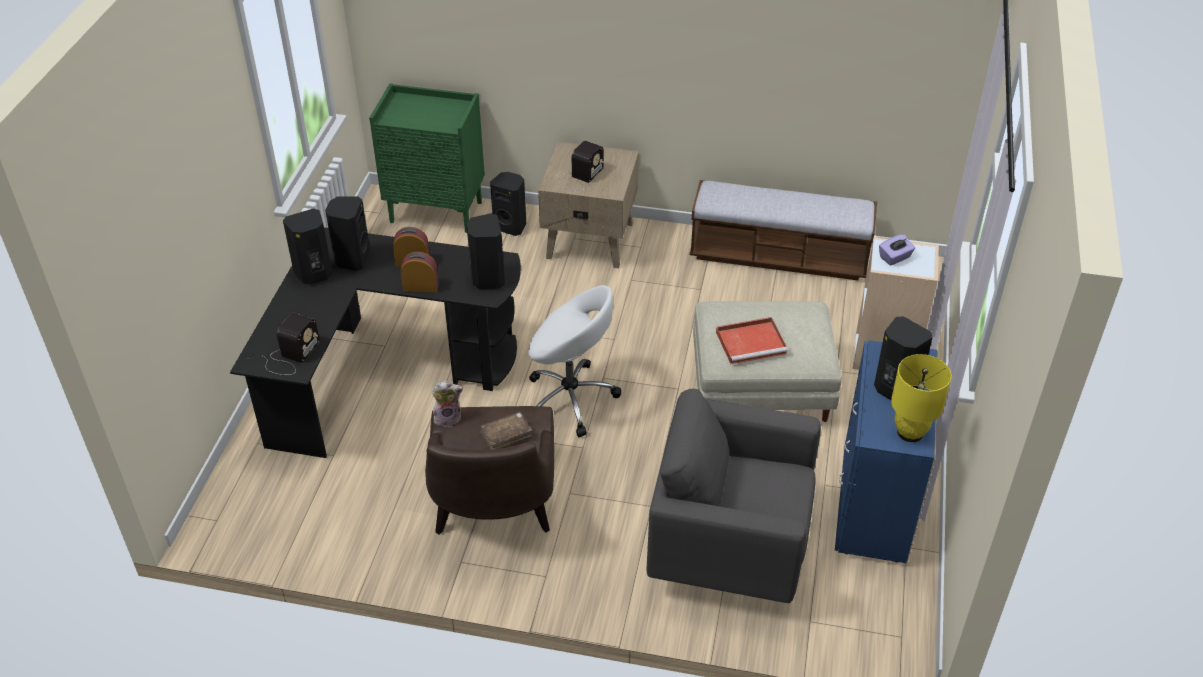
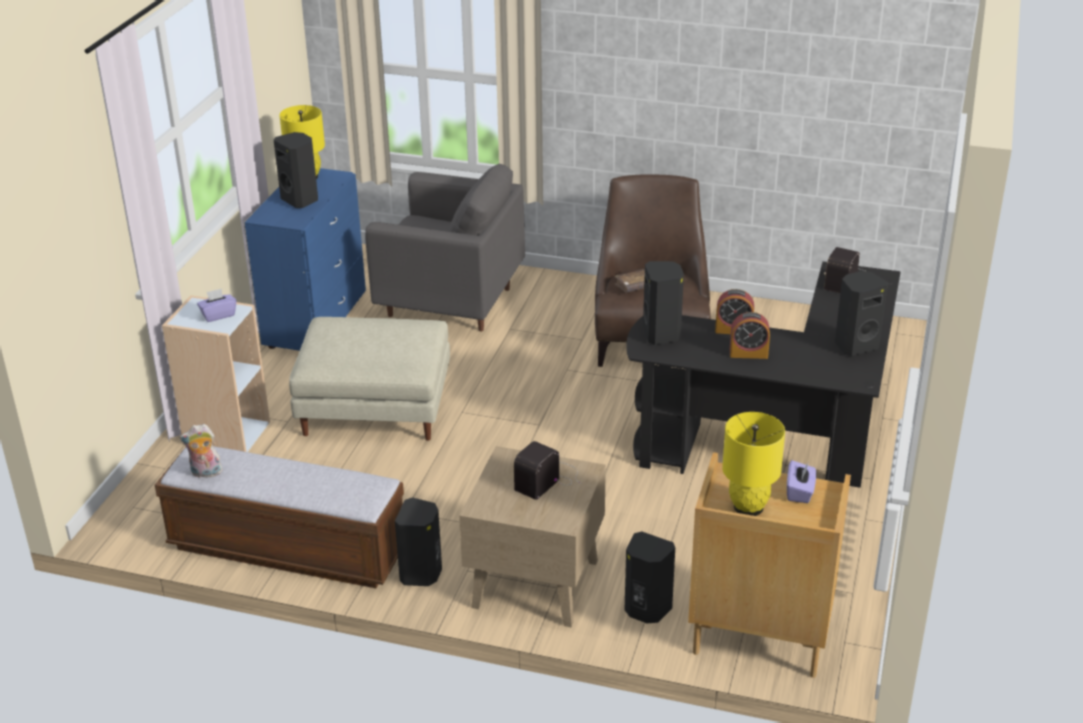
camera: 175 degrees left, 10 degrees down
black speaker [325,196,370,271] -> black speaker moved to [395,497,442,586]
green cabinet [369,83,485,233] -> brown cabinet [688,452,851,678]
plush toy [432,381,463,427] -> plush toy moved to [179,424,222,478]
white office chair [528,285,621,437] -> none
red tray [716,317,788,364] -> none
none -> yellow table lamp [722,412,785,516]
none -> purple tissue box [787,460,816,503]

